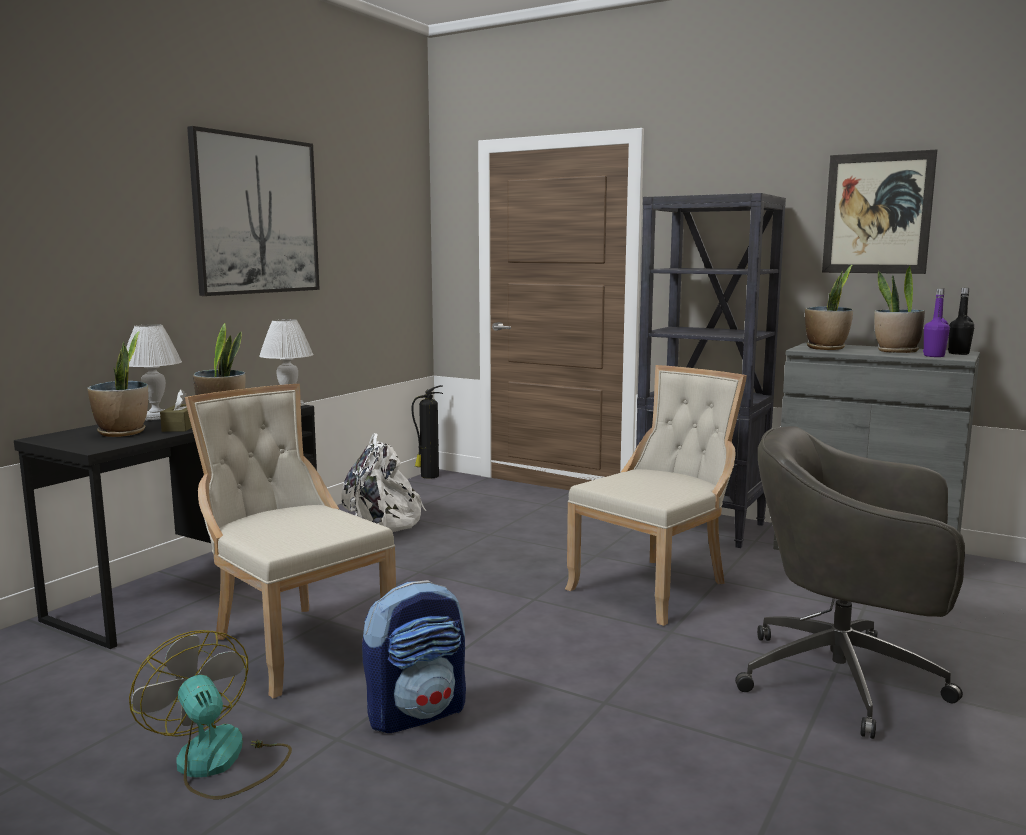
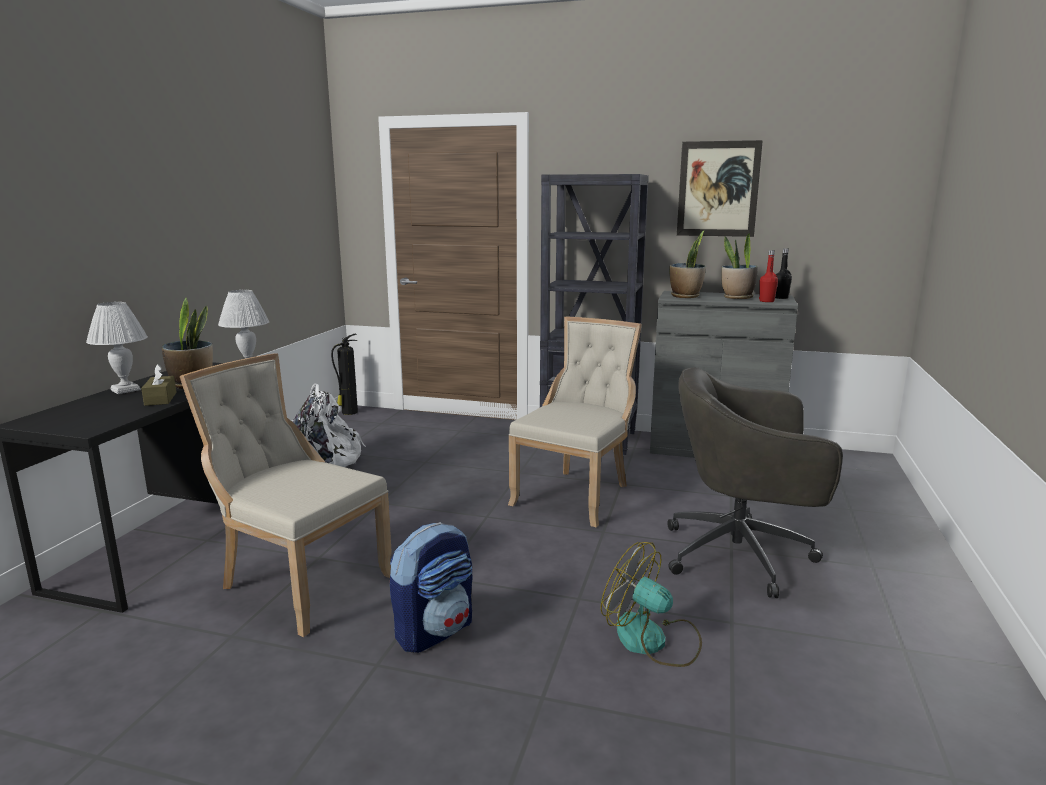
camera: 15 degrees left, 5 degrees up
potted plant [87,331,148,437] -> none
fan [129,630,292,800] -> fan moved to [601,542,702,667]
picture [187,126,320,296] -> none
purple bottle [923,289,950,357] -> red bottle [759,250,778,302]

